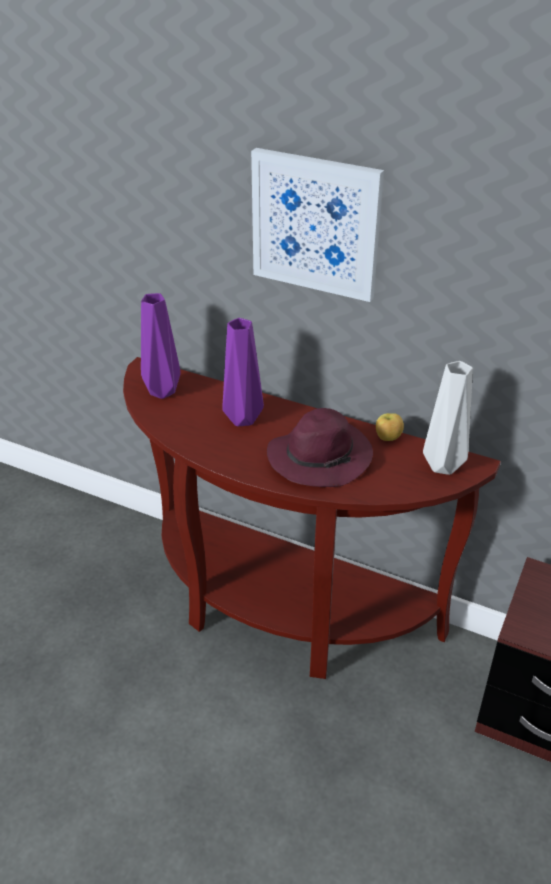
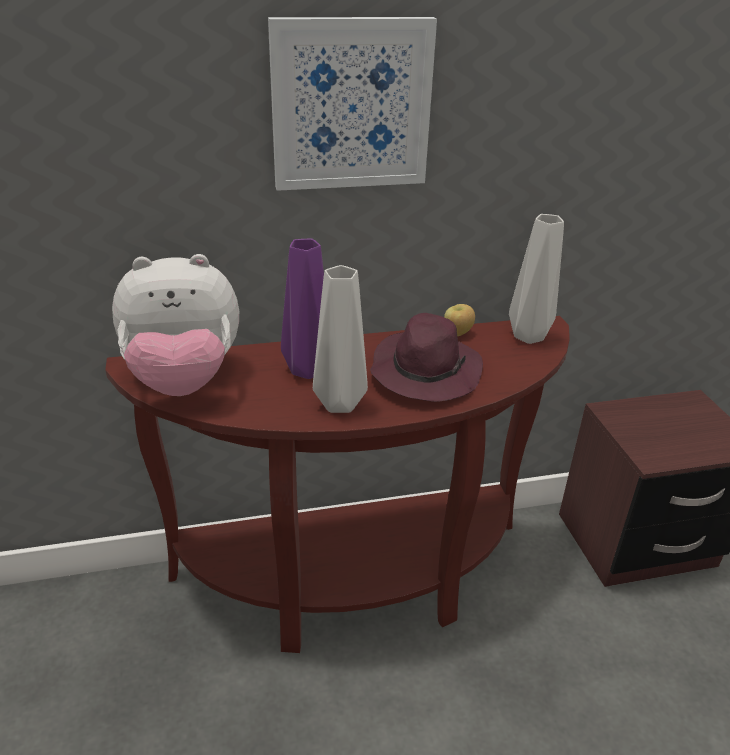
camera: 40 degrees left, 5 degrees down
purple vase [141,293,181,399] -> plush toy [112,254,239,396]
none -> grey vase [313,265,368,413]

